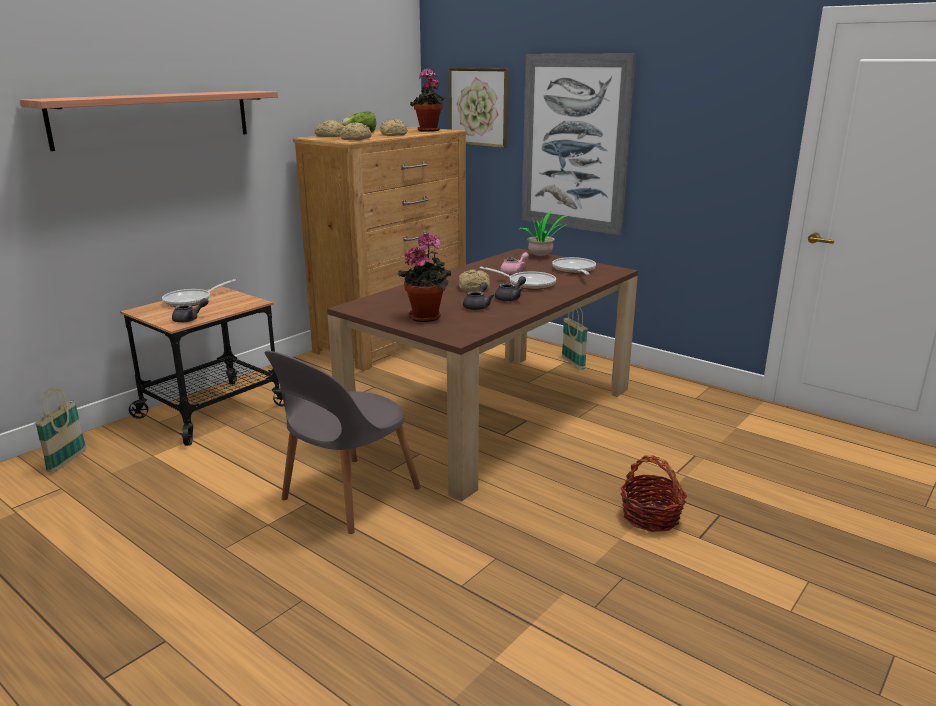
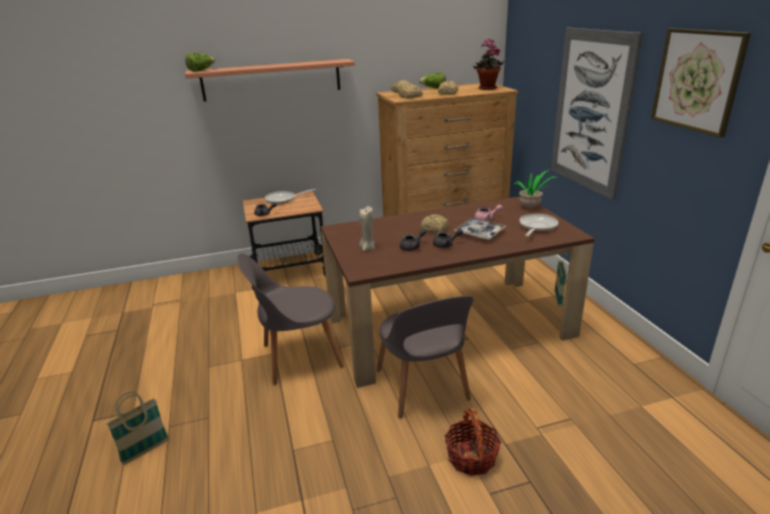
camera: 35 degrees right, 5 degrees up
basket [34,388,86,472] -> basket moved to [106,392,169,465]
potted plant [398,232,451,322] -> beige candle [359,206,375,251]
picture [448,68,509,148] -> picture moved to [651,28,751,138]
frying pan [480,267,556,290] -> tray [453,218,506,239]
none -> lettuce [185,53,215,72]
none -> grey chair [377,296,474,419]

